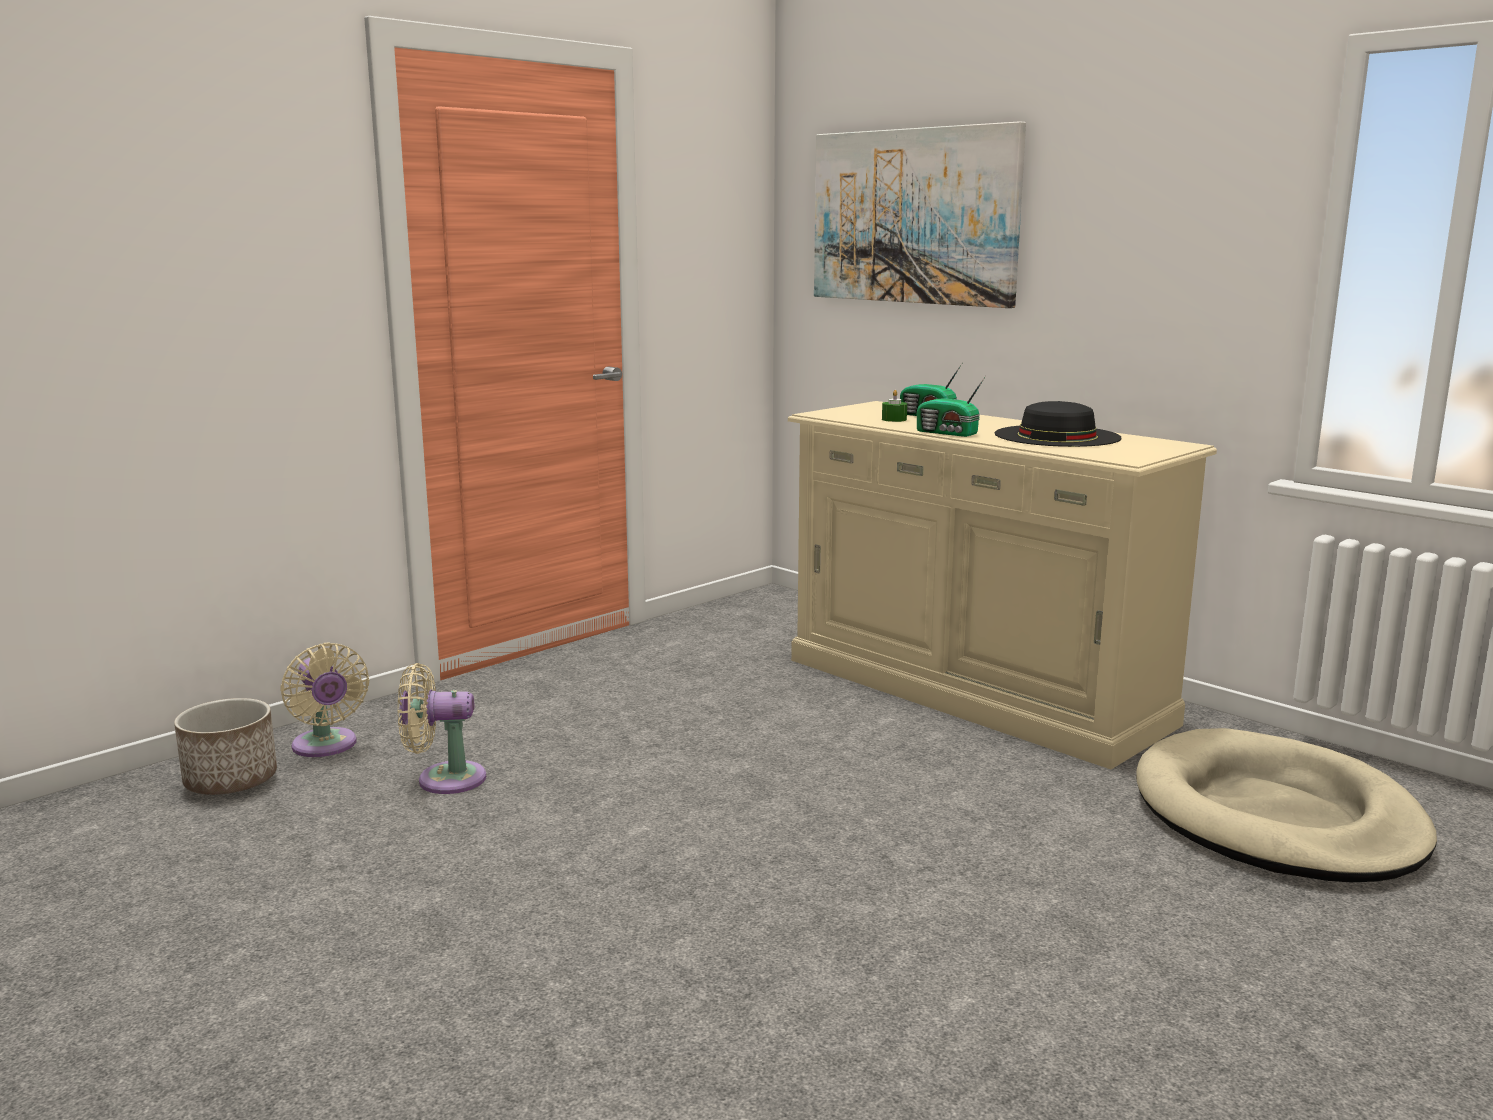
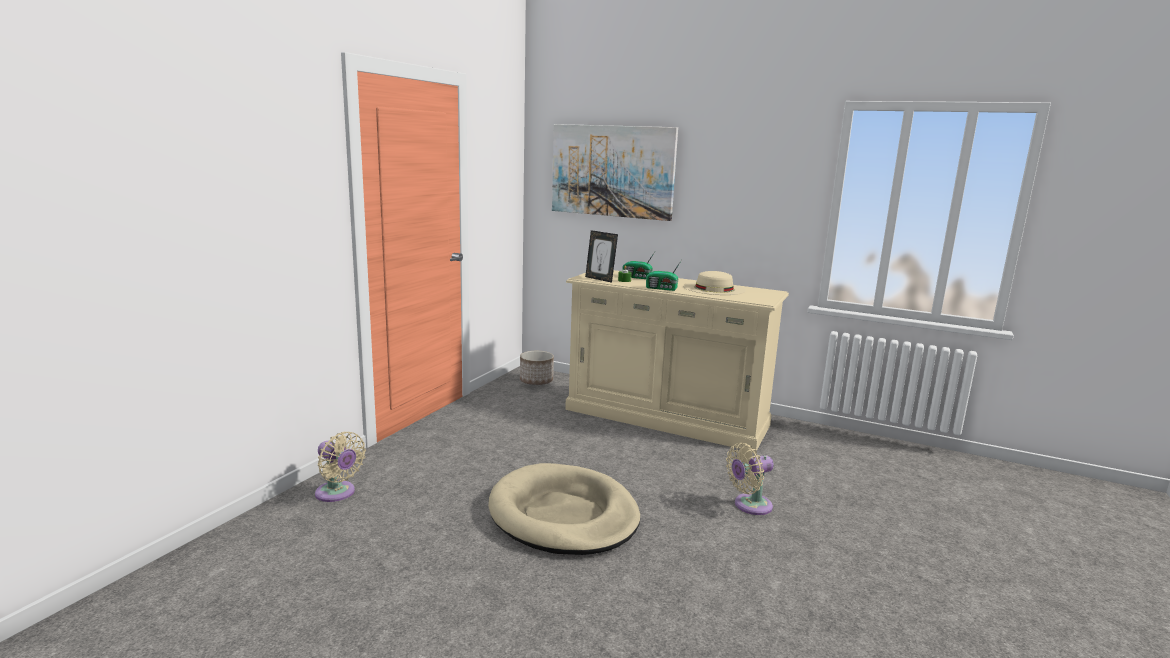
camera: 20 degrees left, 0 degrees up
planter [174,698,277,795] -> planter moved to [520,351,554,385]
beige fan [398,663,486,794] -> beige fan moved to [726,443,774,515]
black hat [995,401,1122,447] -> beige hat [683,271,746,295]
beige dog bed [1136,728,1437,882] -> beige dog bed moved to [488,463,640,555]
none -> picture frame [585,230,618,283]

